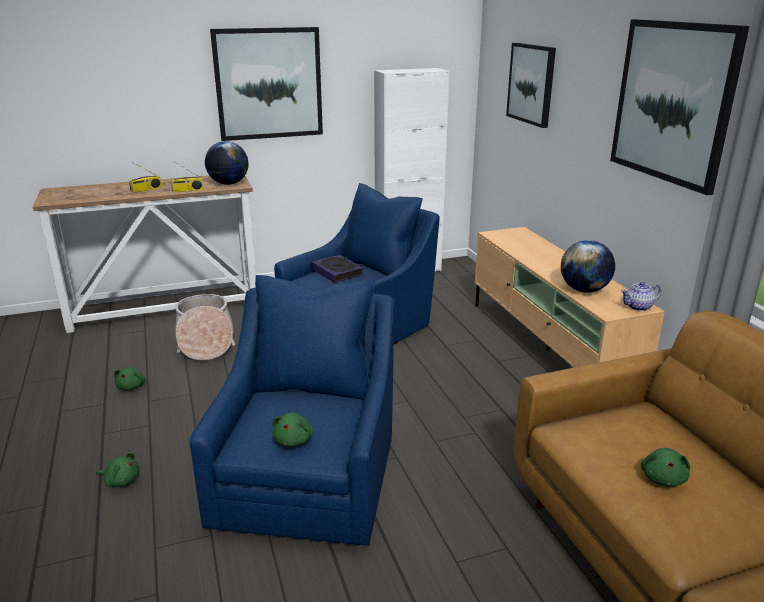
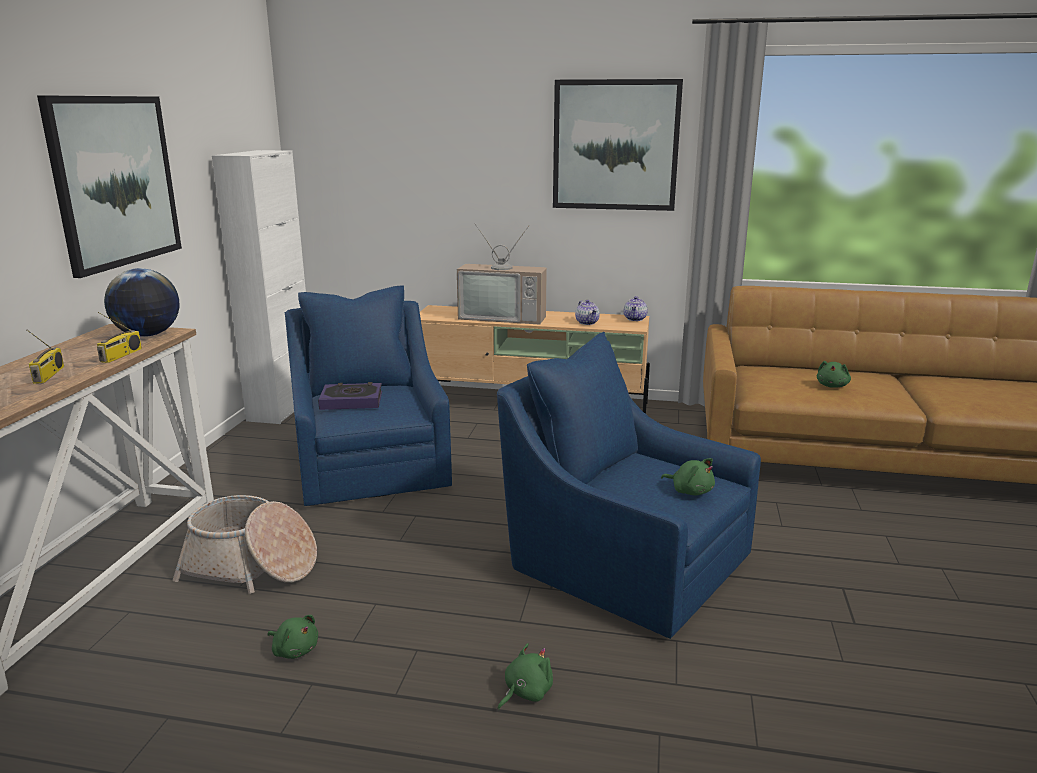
camera: 60 degrees left, 5 degrees down
picture [506,43,556,128] -> none
globe [561,240,615,293] -> teapot [575,300,600,325]
green plush toy [641,448,690,487] -> green plush toy turned 75 degrees clockwise [817,361,851,388]
none -> television [457,224,547,324]

